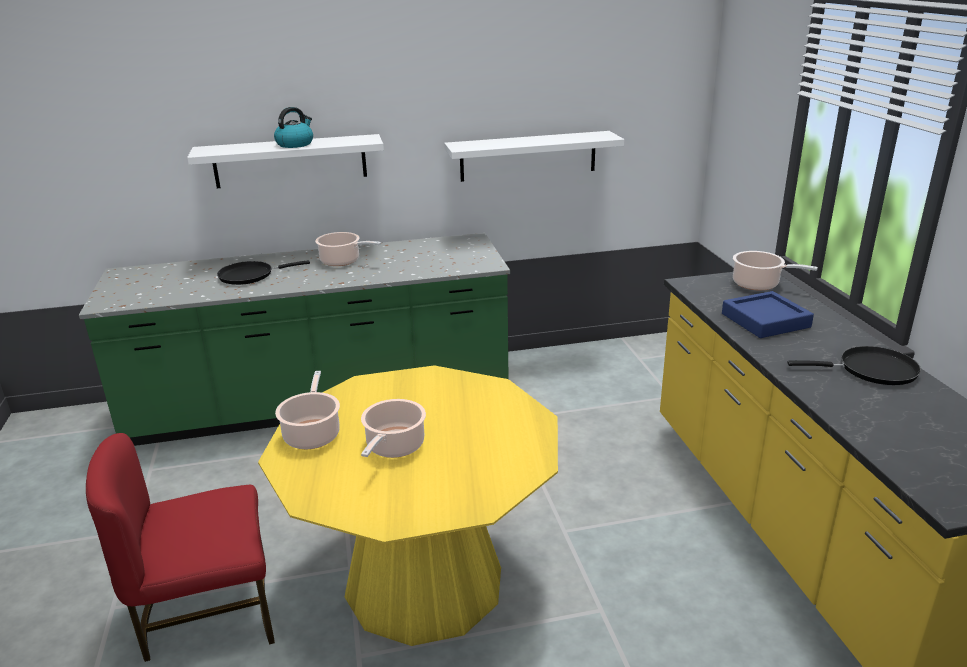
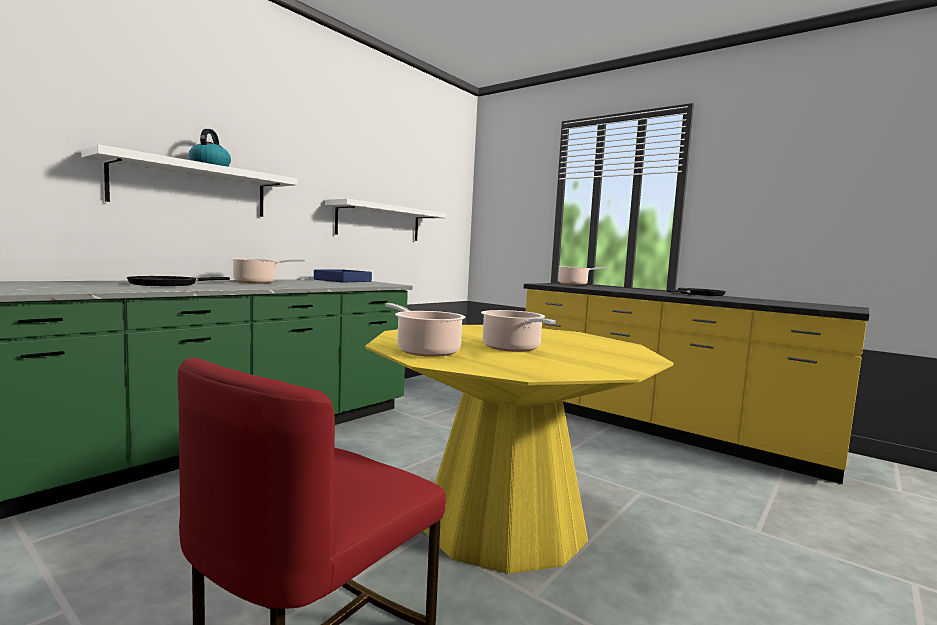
camera: 40 degrees left, 20 degrees down
blue tray [722,291,814,338] -> blue tray moved to [314,269,372,283]

